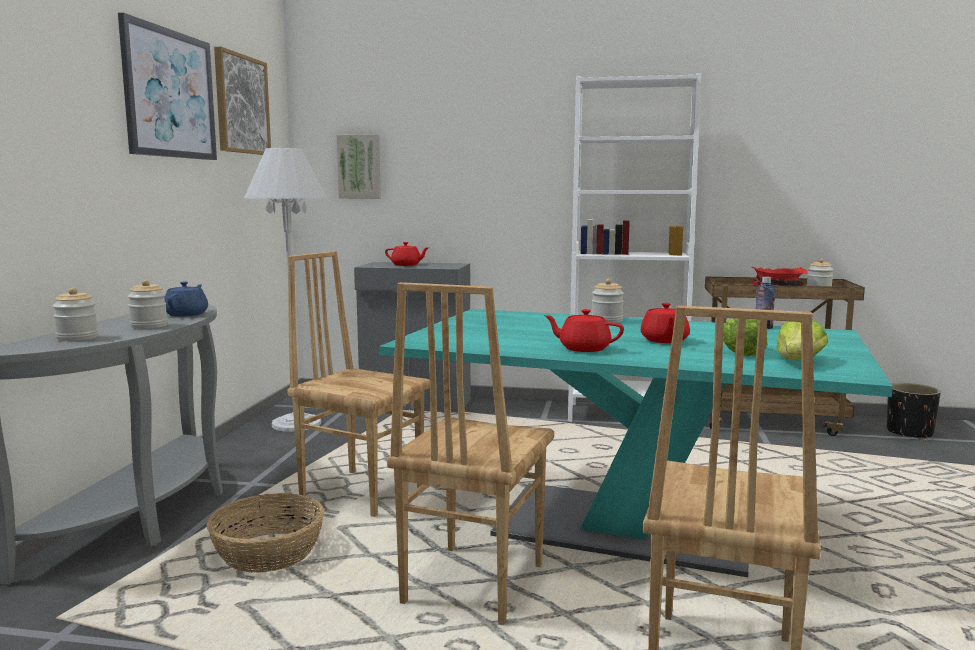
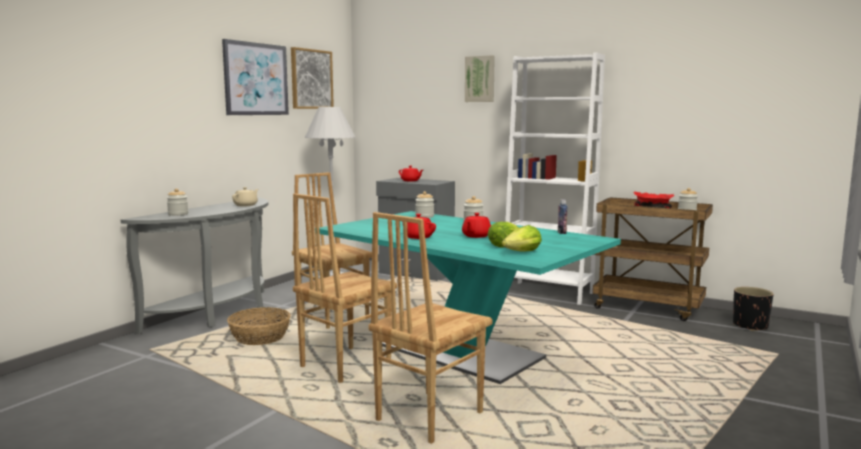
camera: 20 degrees right, 0 degrees up
jar [128,280,168,329] -> jar moved to [415,191,434,218]
blue teapot [164,282,208,317] -> beige teapot [232,187,258,206]
picture [336,134,381,199] -> picture moved to [465,55,495,102]

